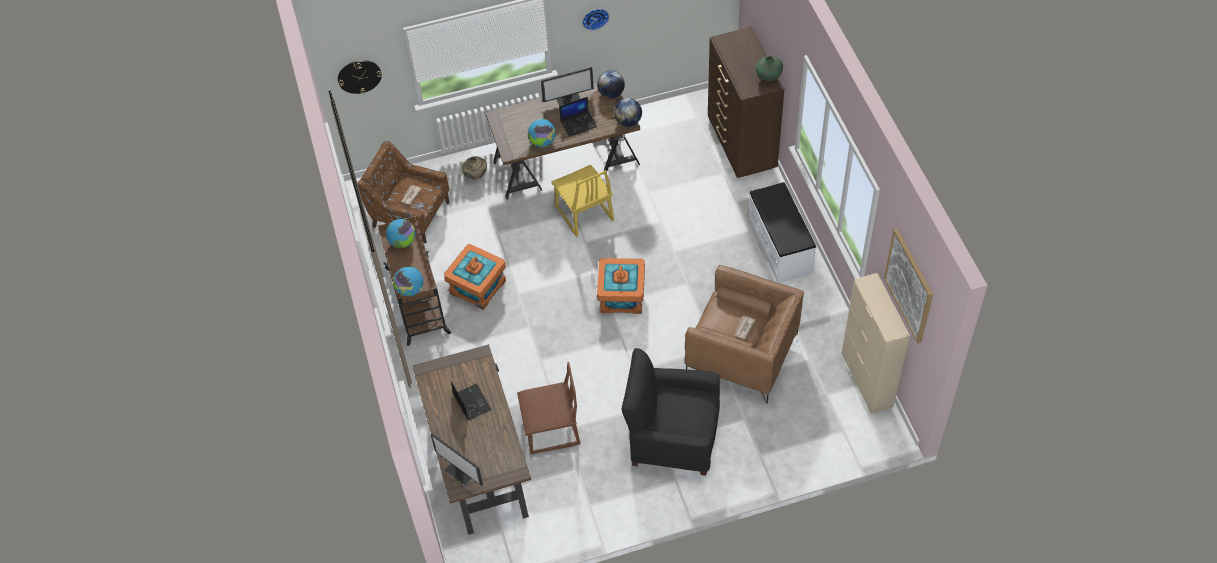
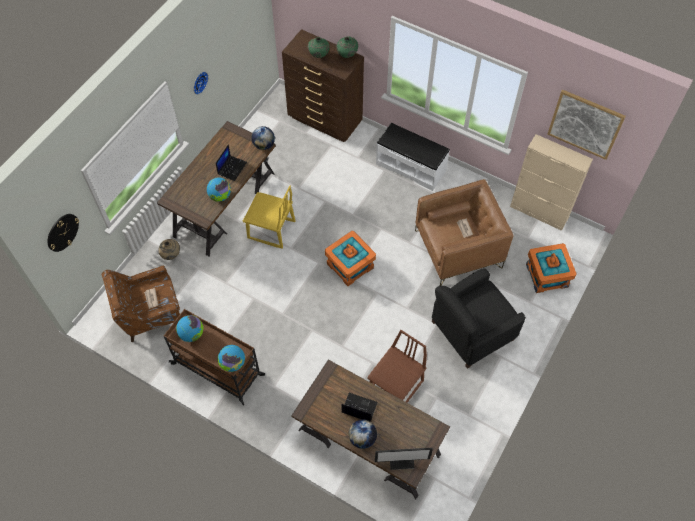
camera: 45 degrees left, 5 degrees up
orange storage box [444,244,506,310] -> orange storage box moved to [526,243,576,293]
monitor [541,67,594,106] -> none
globe [597,71,625,98] -> globe moved to [349,420,377,449]
none -> green vase [308,37,330,58]

